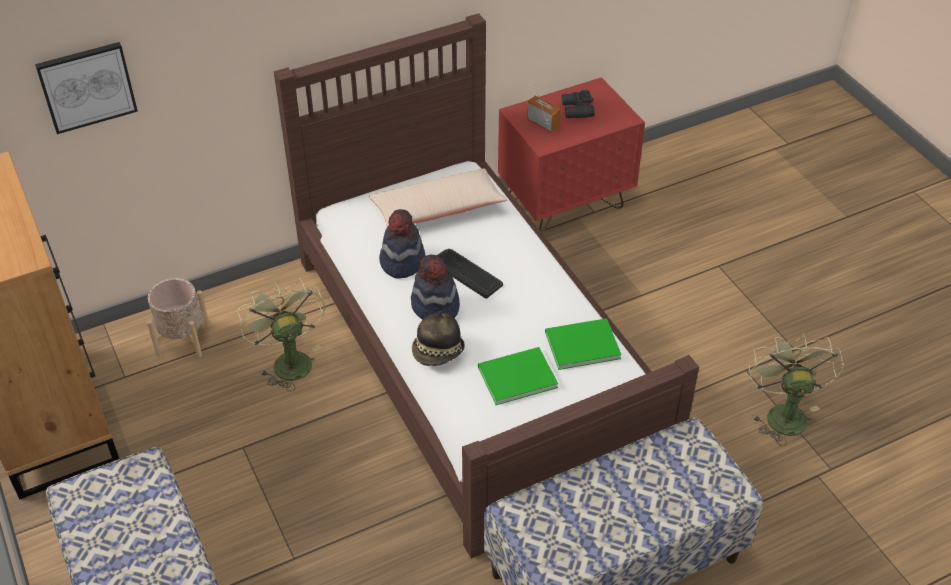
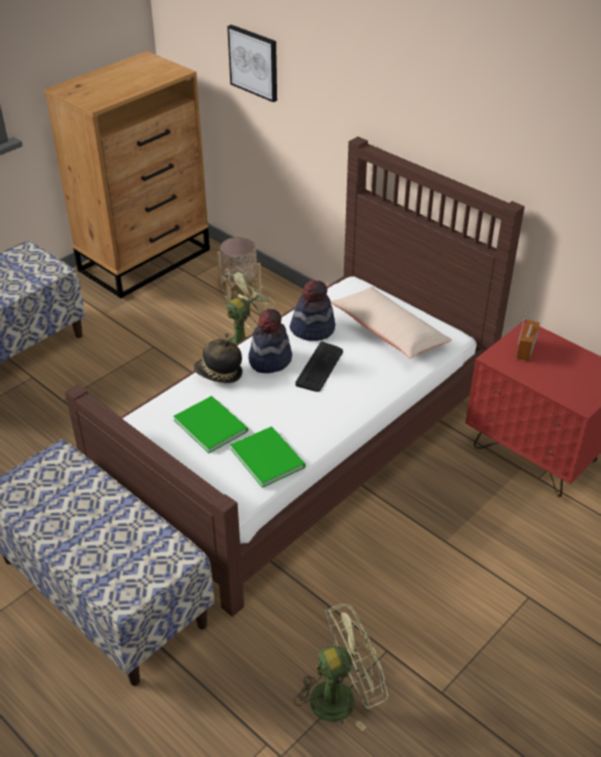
camera: 70 degrees right, 5 degrees down
black binoculars [562,90,594,119] -> none

